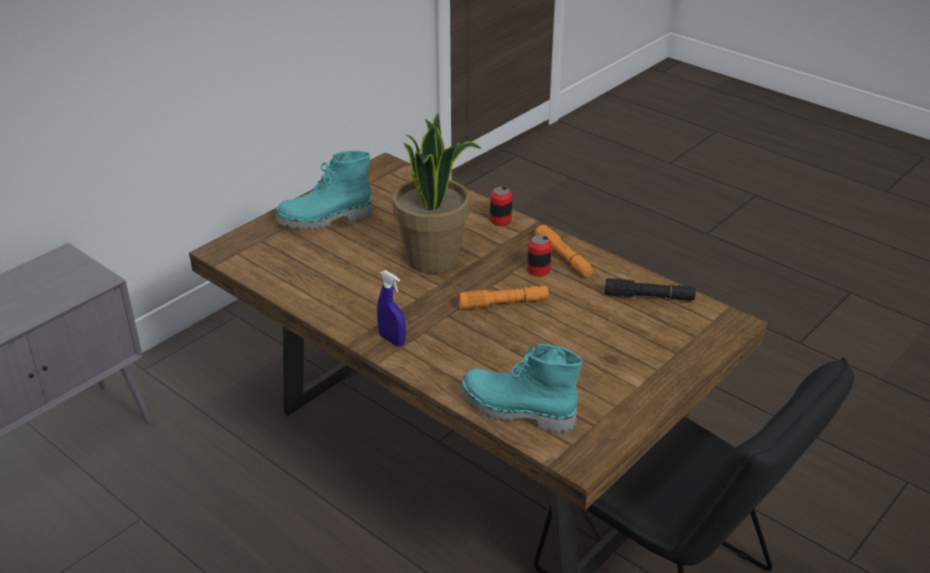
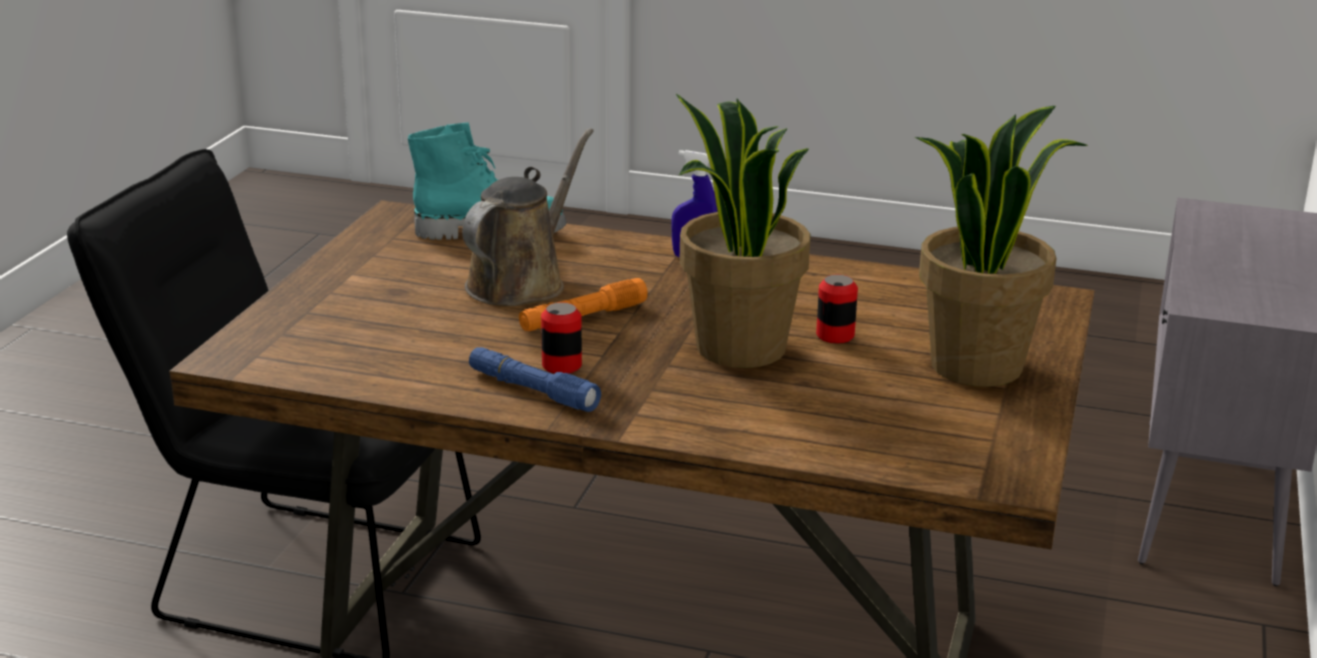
camera: 155 degrees right, 10 degrees down
turquoise boot [275,151,372,230] -> potted plant [915,106,1088,387]
can [490,187,512,226] -> can moved to [816,275,858,344]
orange flashlight [535,225,593,277] -> blue flashlight [469,347,601,412]
black flashlight [605,278,696,301] -> none
none -> brown watering can [462,128,594,306]

